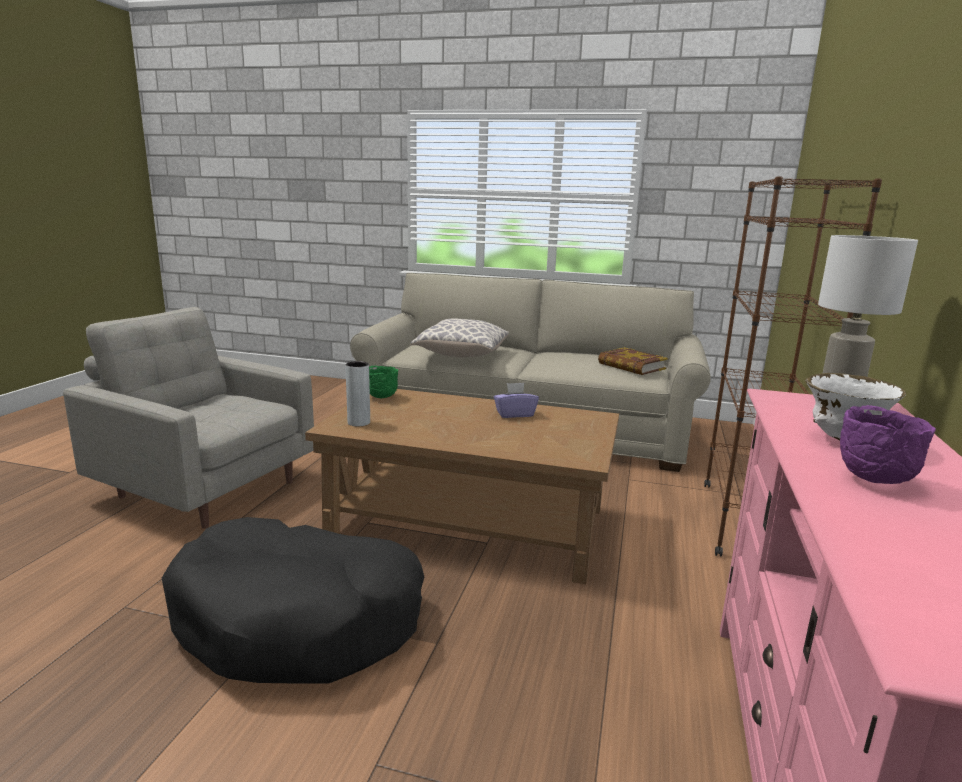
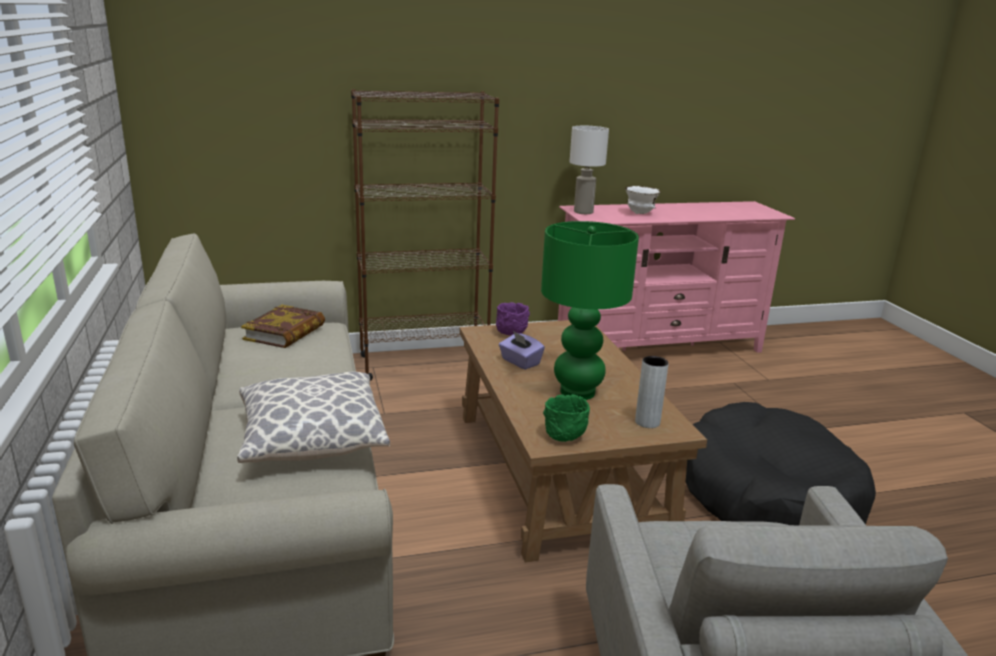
camera: 120 degrees left, 5 degrees up
purple bowl [840,405,936,484] -> purple bowl moved to [496,302,530,335]
none -> green table lamp [541,221,639,400]

